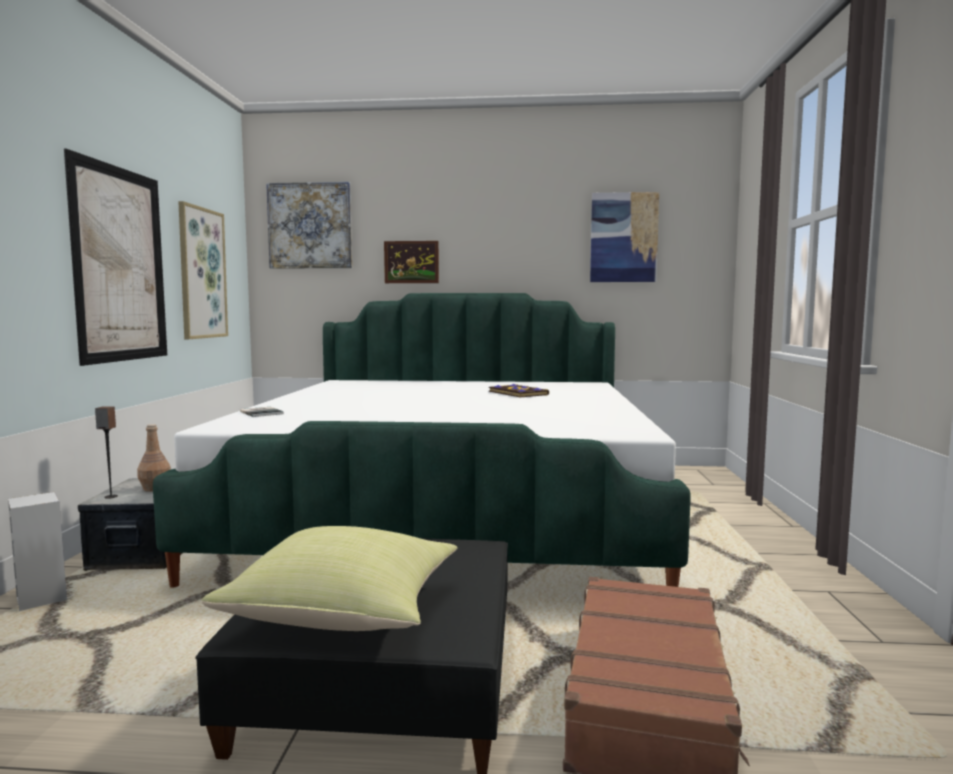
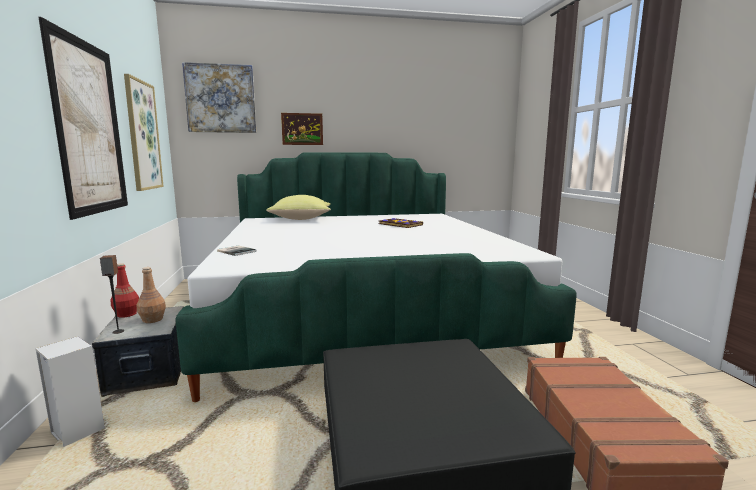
camera: 15 degrees left, 5 degrees up
yellow pillow [201,526,457,631] -> yellow pillow moved to [266,195,331,220]
picture [590,192,659,282] -> none
none -> red bottle [110,263,139,318]

